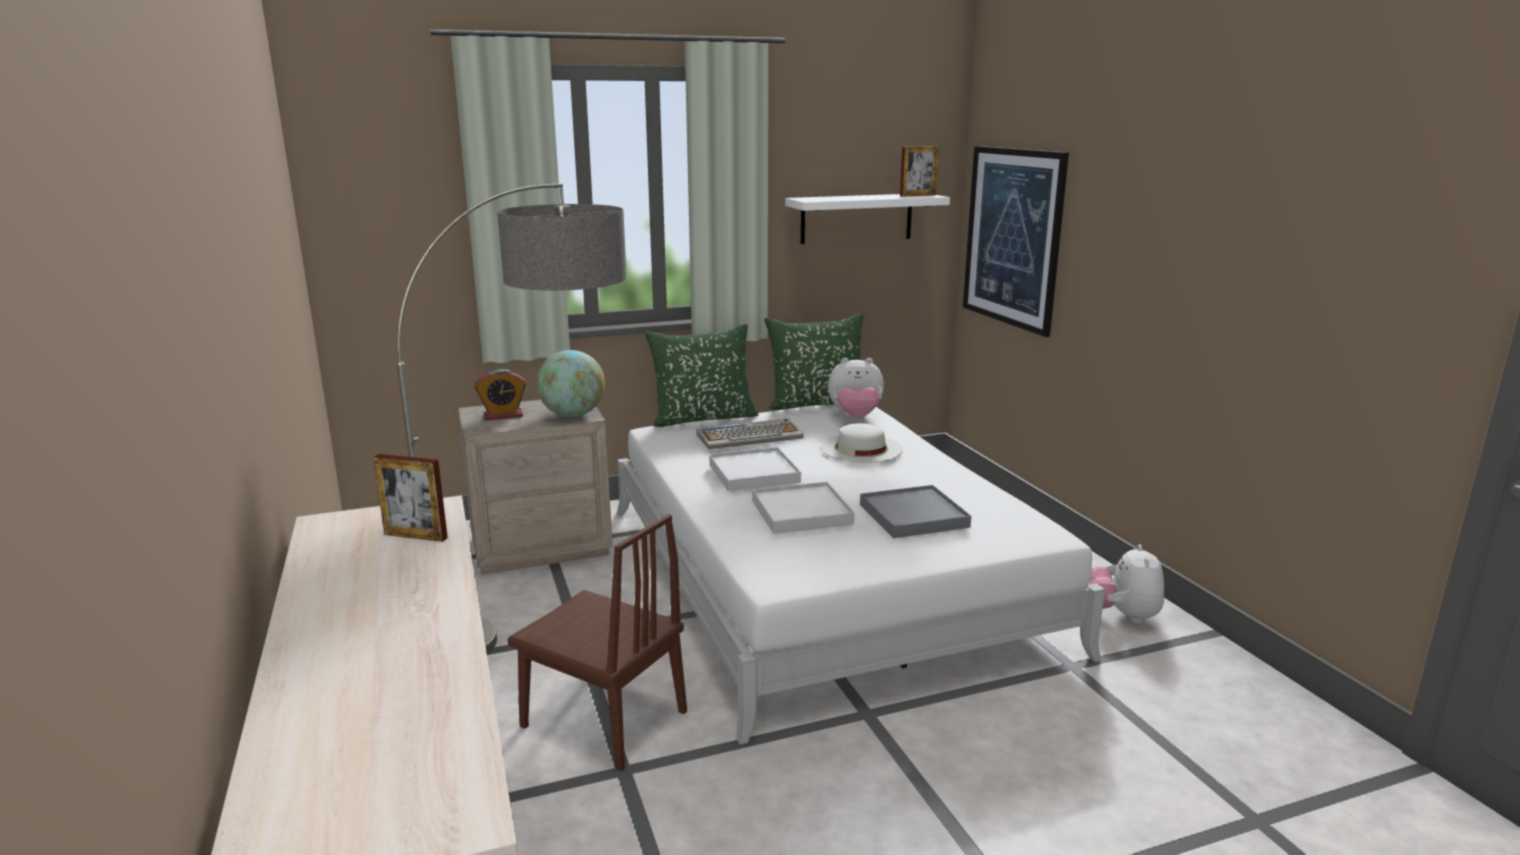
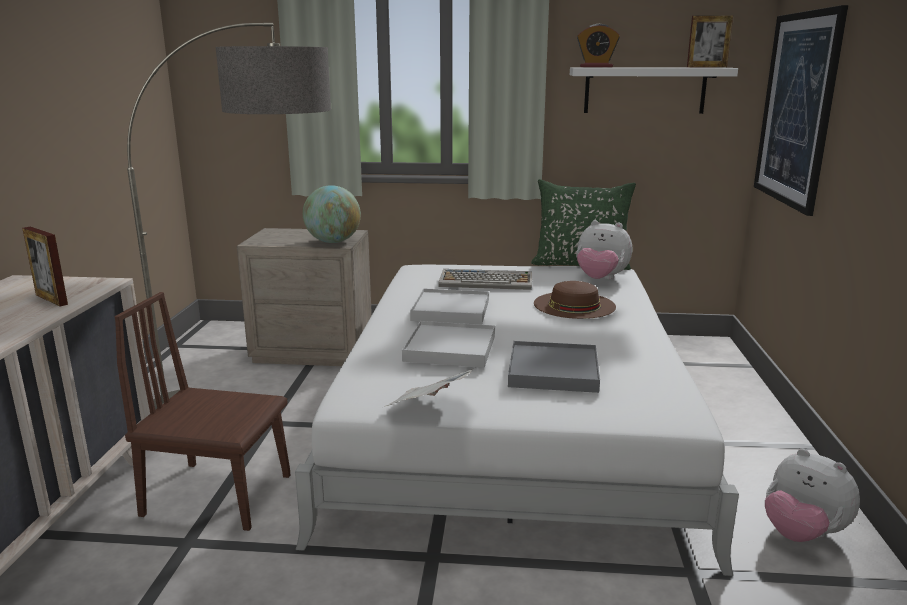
camera: 25 degrees right, 0 degrees up
alarm clock [475,369,526,420] -> alarm clock moved to [577,24,620,67]
brown chair [508,514,687,771] -> brown chair turned 135 degrees clockwise [115,292,290,531]
green pillow [644,324,758,427] -> none
white hat [820,423,903,463] -> brown hat [534,281,616,319]
plush toy [1089,544,1164,624] -> plush toy turned 75 degrees counterclockwise [765,449,860,542]
none -> newspaper [384,368,474,407]

